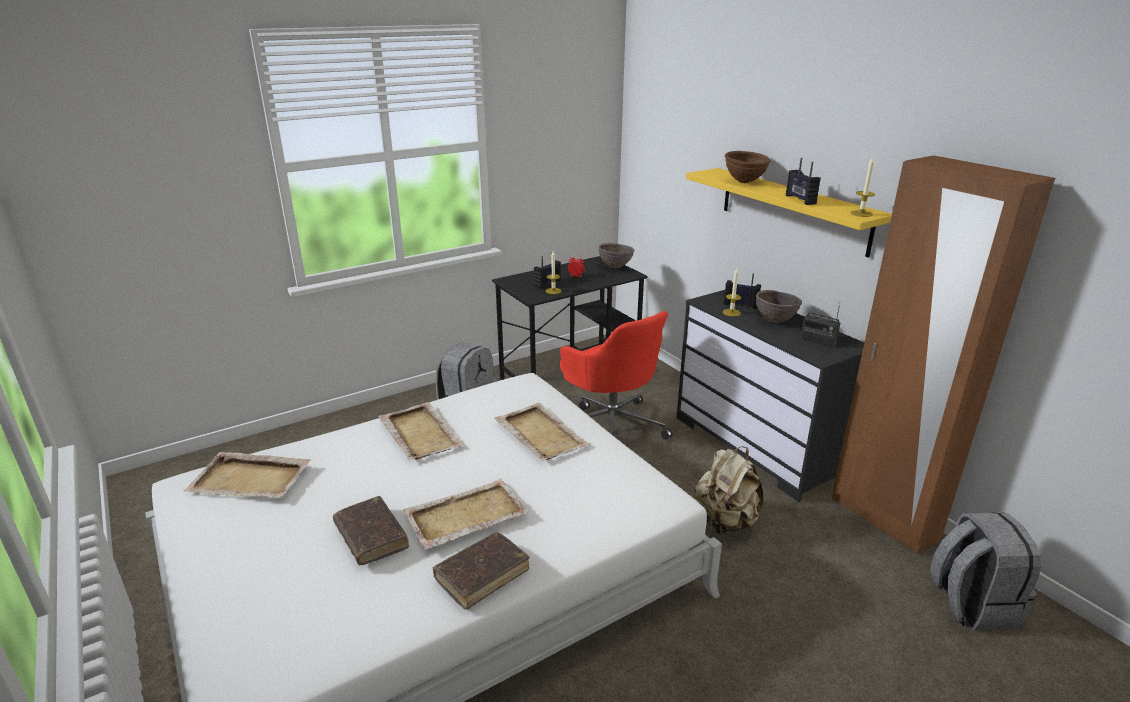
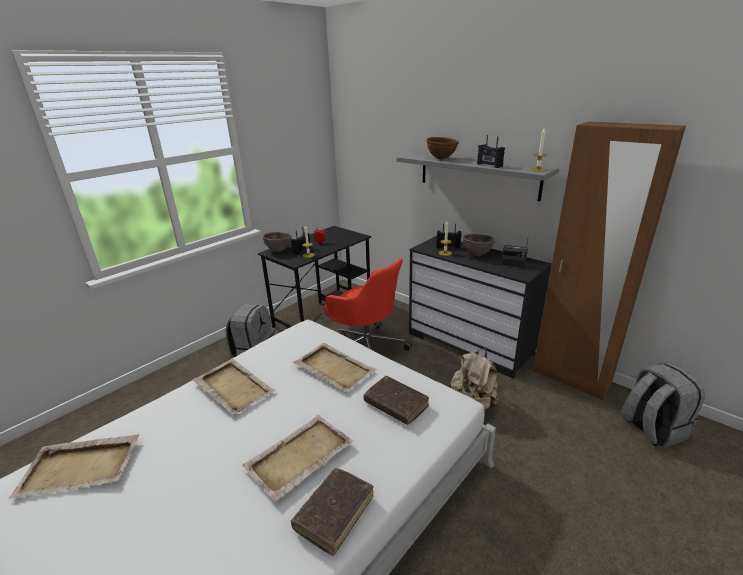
camera: 15 degrees left, 0 degrees up
brown book [333,496,409,566] -> brown book moved to [364,376,429,425]
brown bowl [598,243,635,269] -> brown bowl moved to [262,232,292,252]
yellow shelf [686,168,892,258] -> grey shelf [396,153,559,201]

